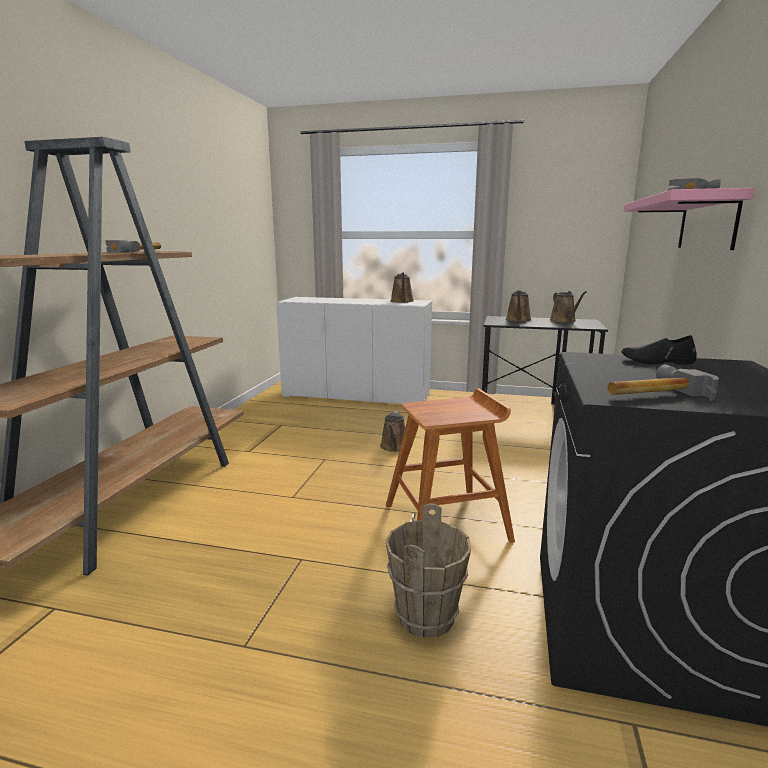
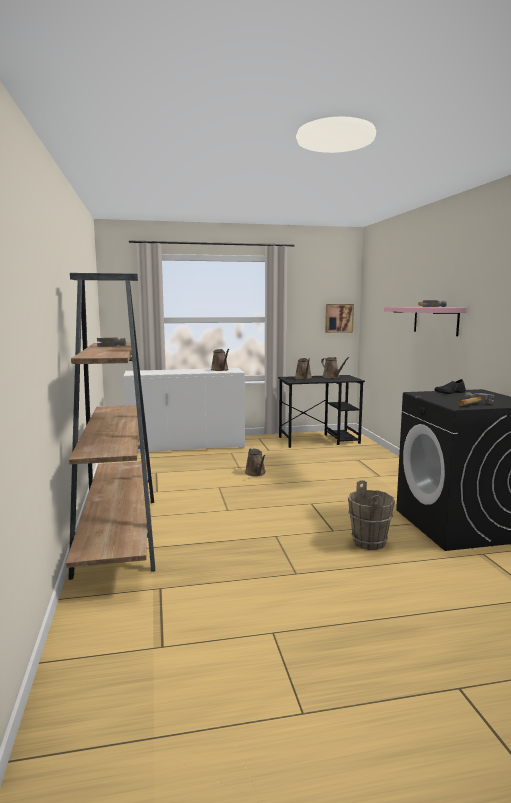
camera: 25 degrees left, 5 degrees down
brown stool [386,388,515,543] -> none
none -> picture [325,304,354,333]

